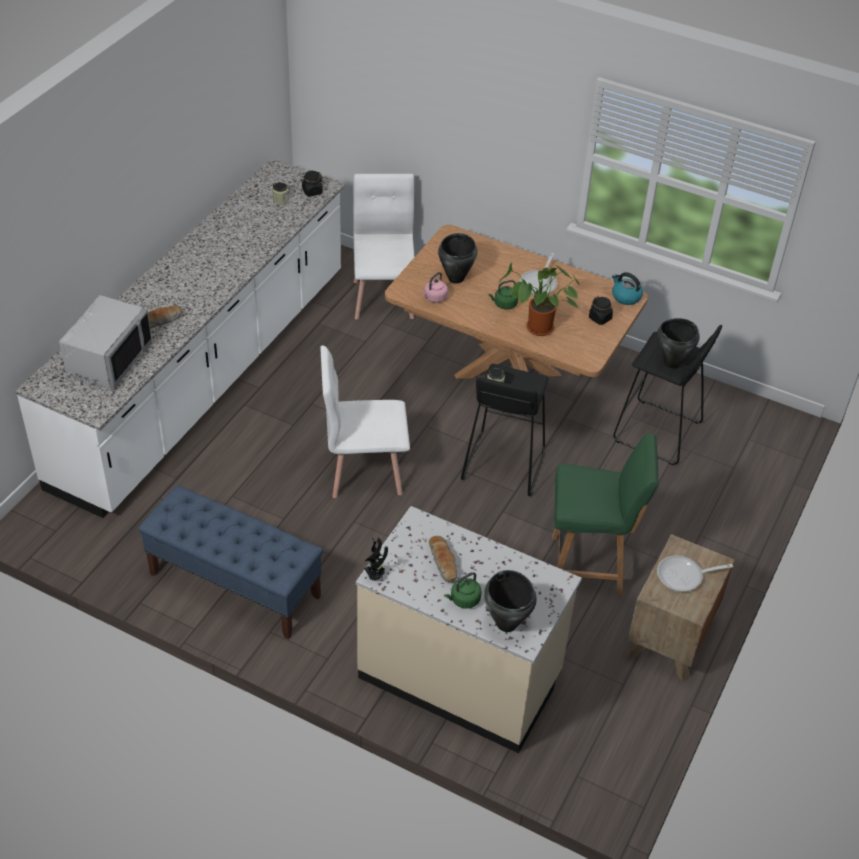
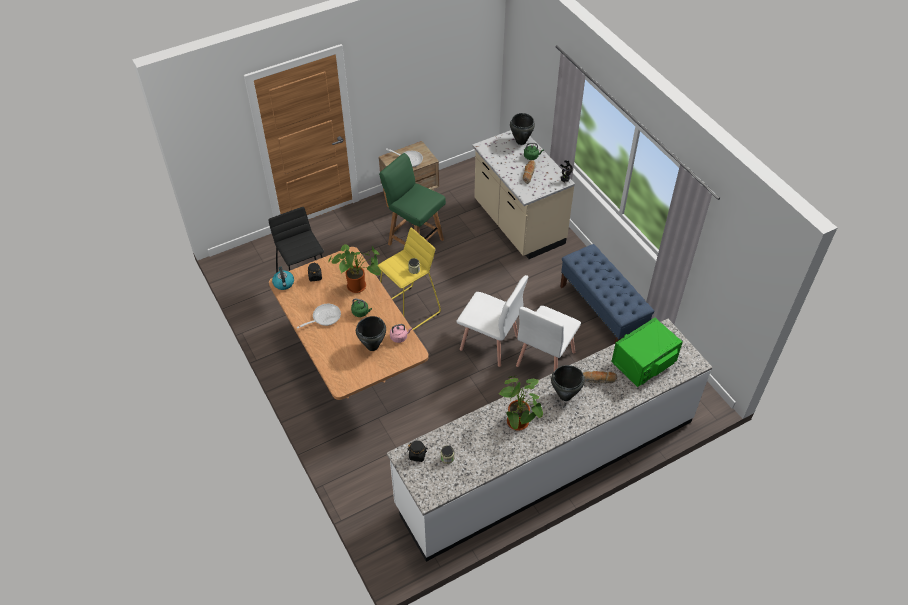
camera: 145 degrees left, 5 degrees up
grey microwave [59,295,152,390] -> green microwave [611,318,683,387]
white chair [353,174,414,320] -> white chair moved to [516,305,581,371]
black stool [461,364,549,496] -> yellow stool [378,227,441,330]
black cooking pot [657,318,700,369] -> black cooking pot moved to [551,365,585,401]
none -> potted plant [499,375,543,431]

